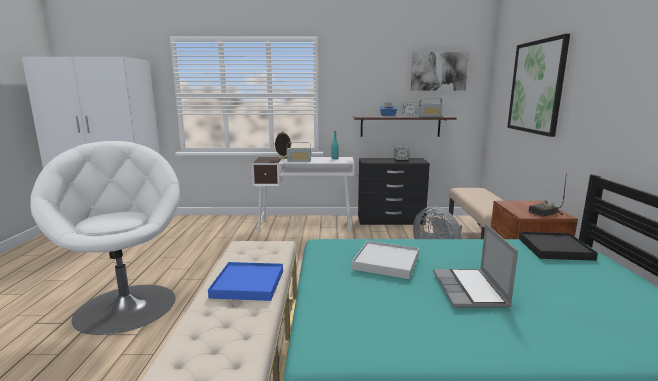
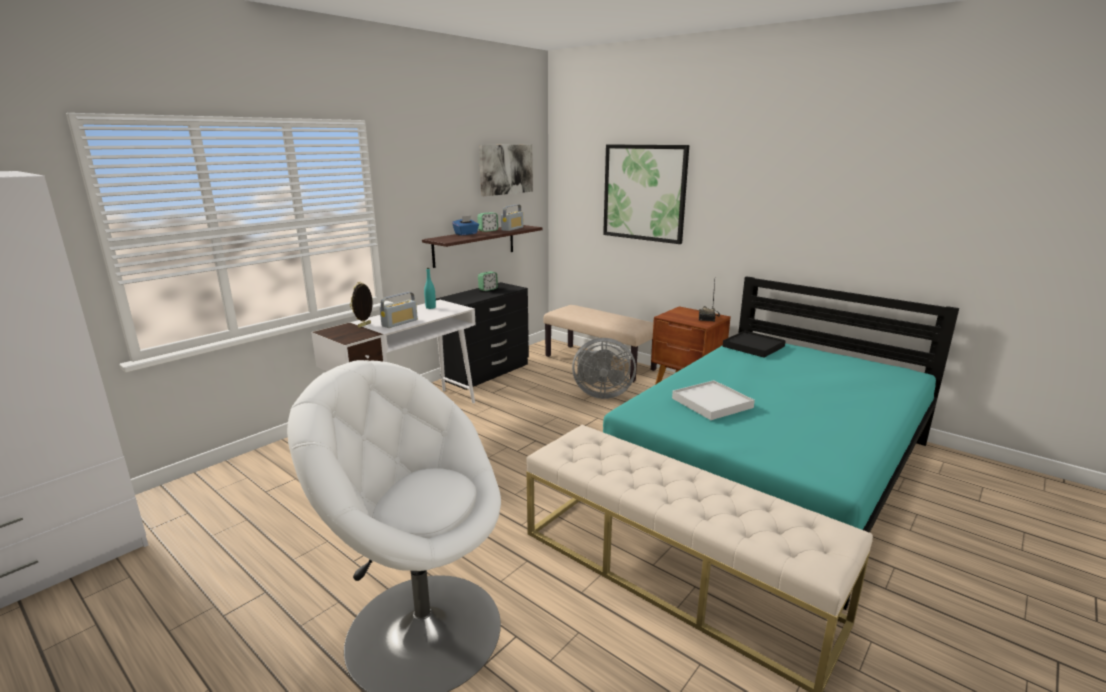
camera: 50 degrees left, 5 degrees up
blue tray [208,262,283,301] -> none
laptop [433,224,518,308] -> none

